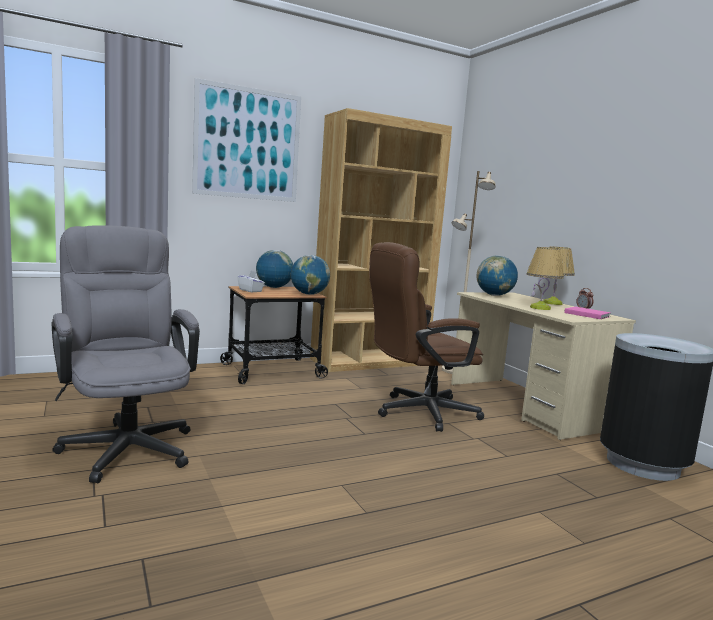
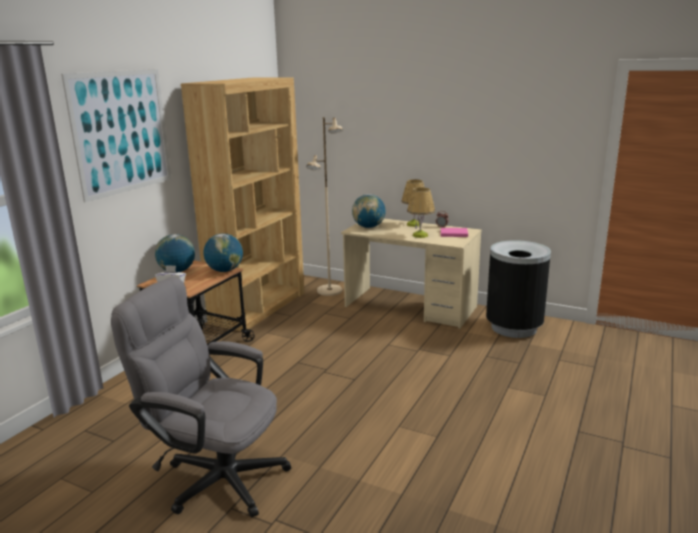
camera: 35 degrees left, 10 degrees up
brown office chair [369,242,484,432] -> none

